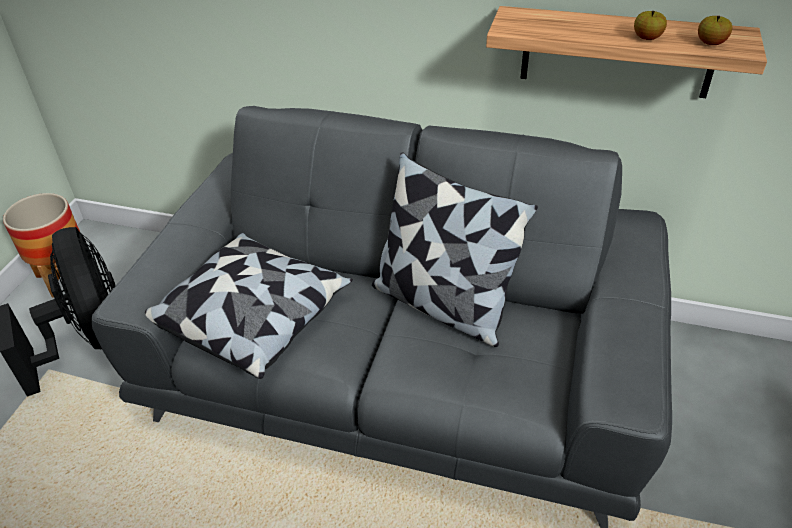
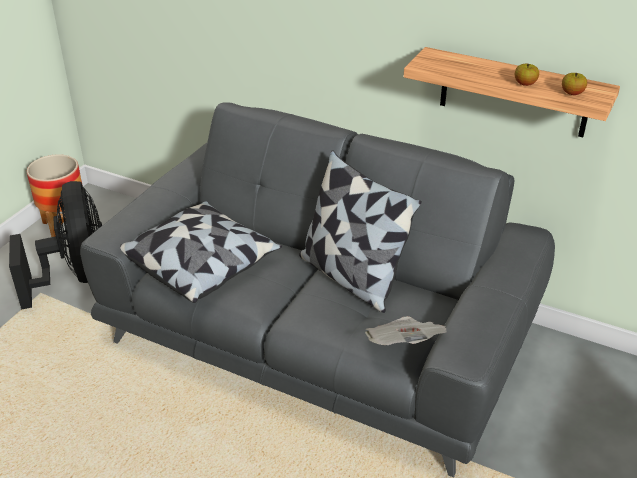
camera: 10 degrees right, 5 degrees down
none -> newspaper [365,316,447,345]

